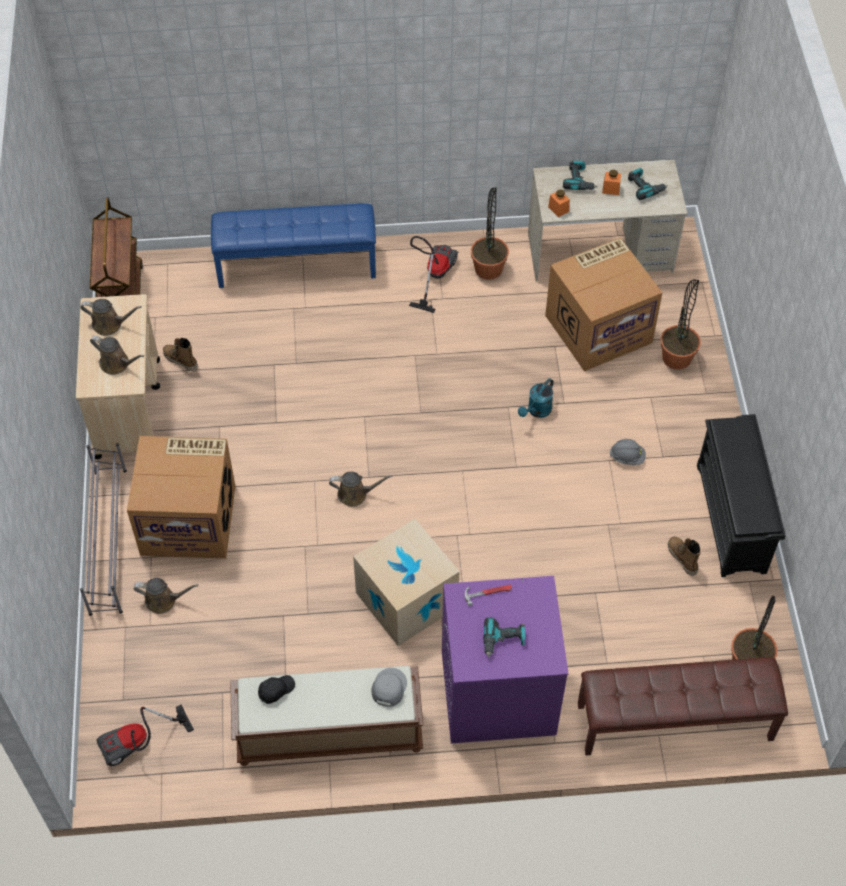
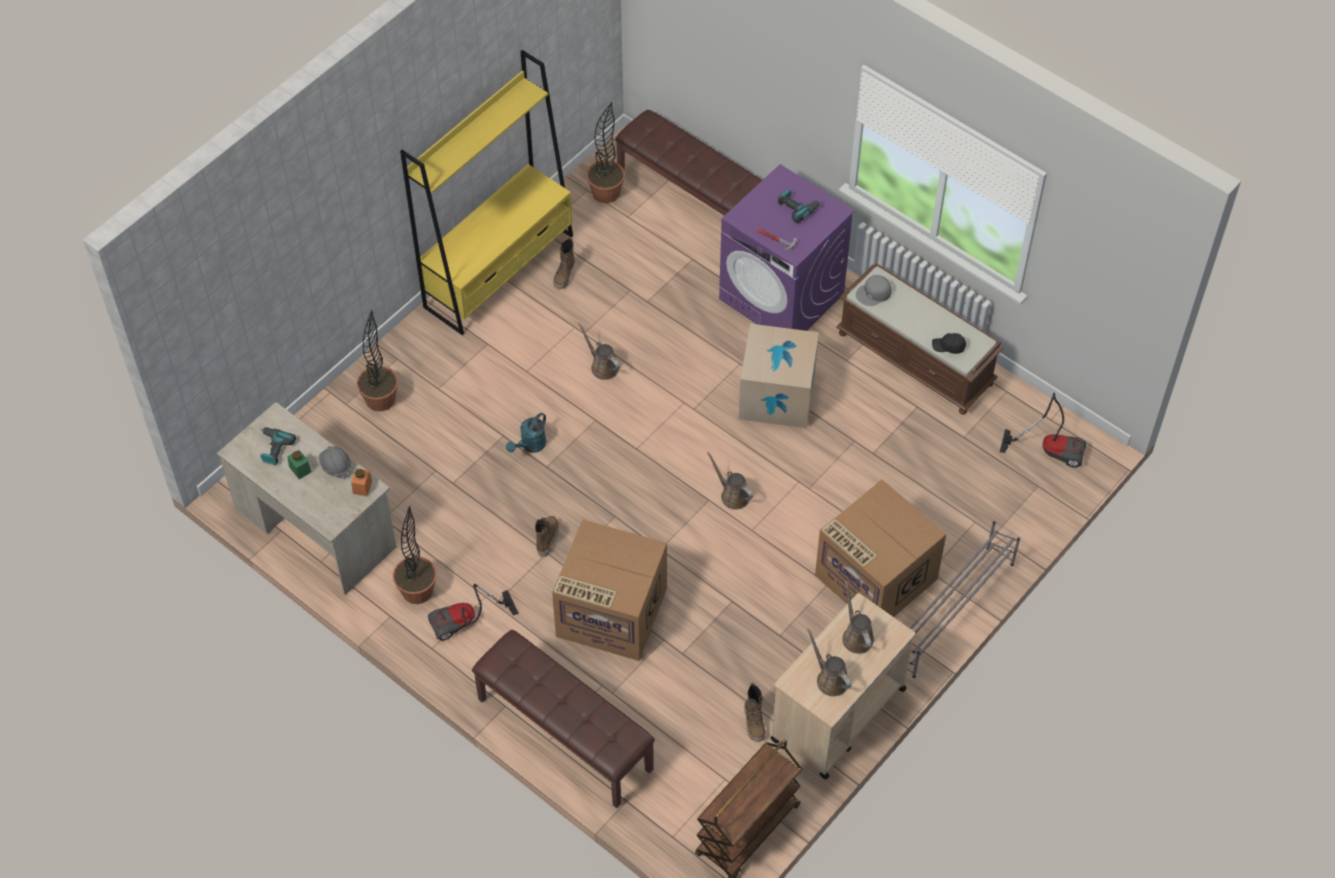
camera: 135 degrees left, 0 degrees up
brown watering can [134,578,198,614] -> brown watering can moved to [578,323,620,380]
blue bench [211,203,376,288] -> brown bench [472,630,655,808]
turquoise watering can [518,378,553,418] -> turquoise watering can turned 135 degrees clockwise [506,413,546,453]
cardboard box [545,237,662,371] -> cardboard box moved to [552,519,667,661]
power drill [563,160,598,190] -> none
orange jar [602,170,621,195] -> green jar [287,450,312,479]
grey hard hat [609,439,646,465] -> grey hard hat moved to [319,446,351,479]
black shoe rack [697,414,786,577] -> yellow bookcase [400,50,573,335]
none -> boot [535,516,559,557]

